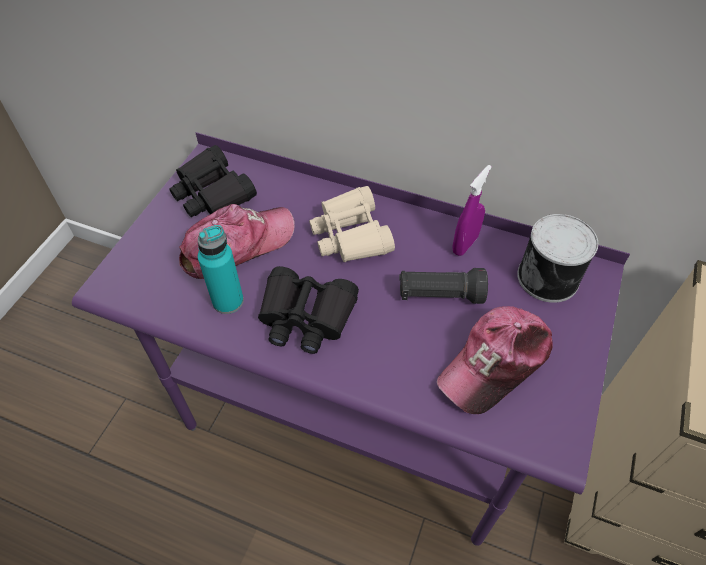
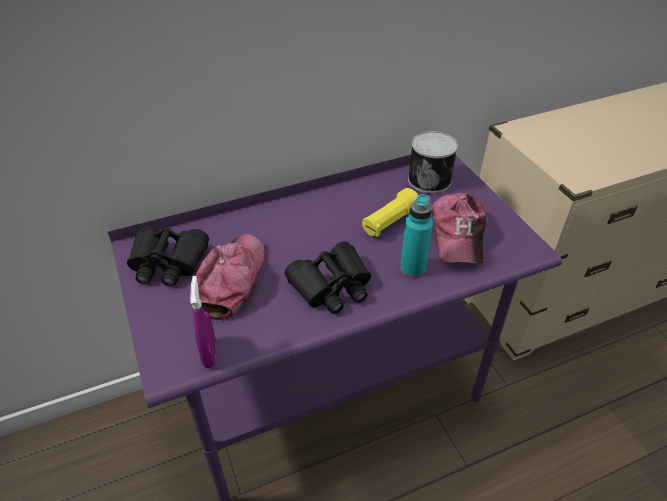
camera: 45 degrees left, 10 degrees down
turquoise bottle [198,225,244,314] -> turquoise bottle moved to [400,194,433,277]
beige binoculars [309,186,395,262] -> none
black flashlight [399,268,488,304] -> yellow flashlight [362,188,418,237]
purple spray bottle [452,165,492,256] -> purple spray bottle moved to [190,276,216,368]

